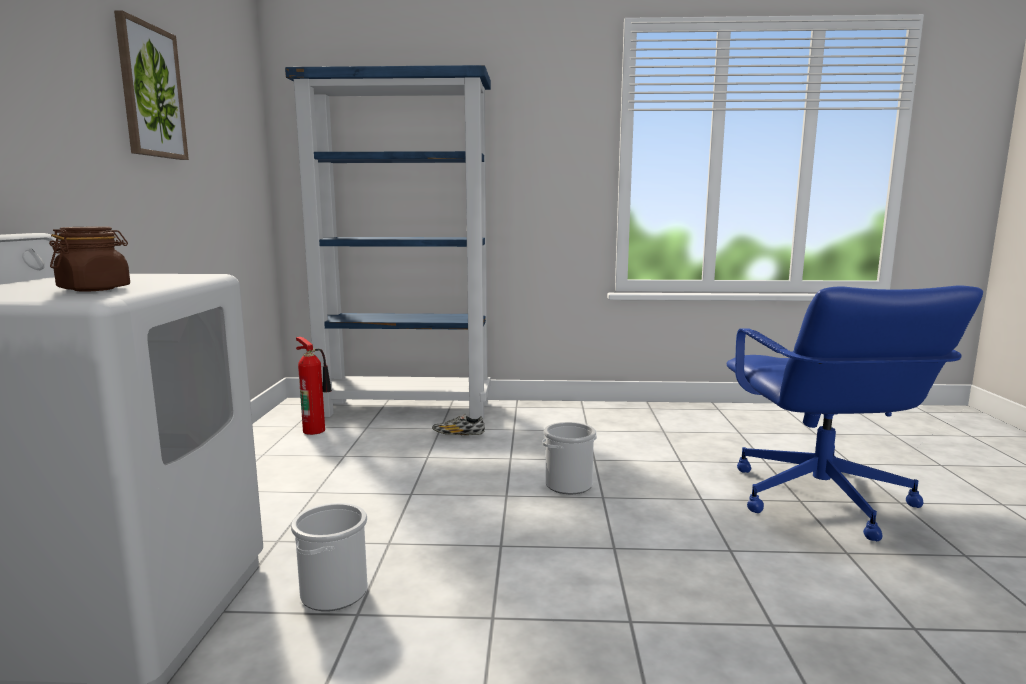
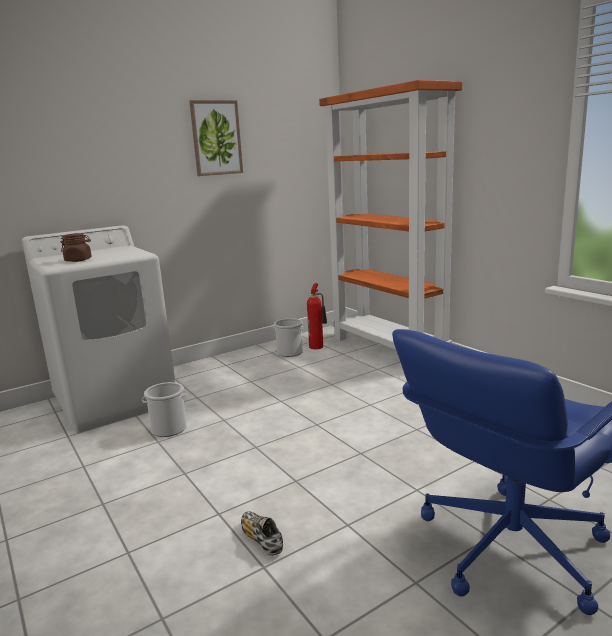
camera: 55 degrees right, 5 degrees up
blue bookcase [285,65,491,419] -> orange bookcase [319,80,462,350]
shoe [432,414,485,436] -> shoe moved to [241,511,283,556]
bucket [542,422,597,494] -> bucket moved to [273,318,304,357]

